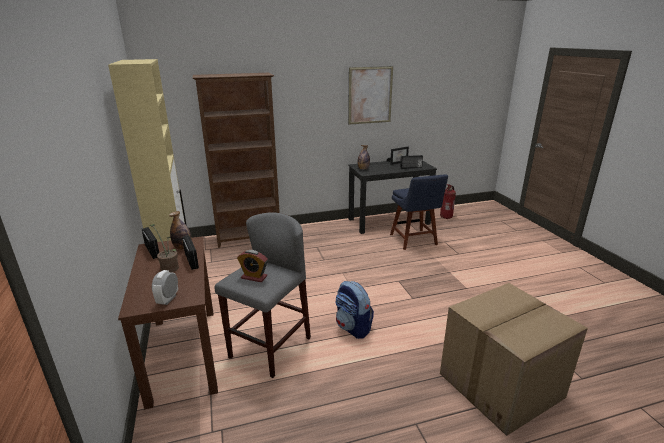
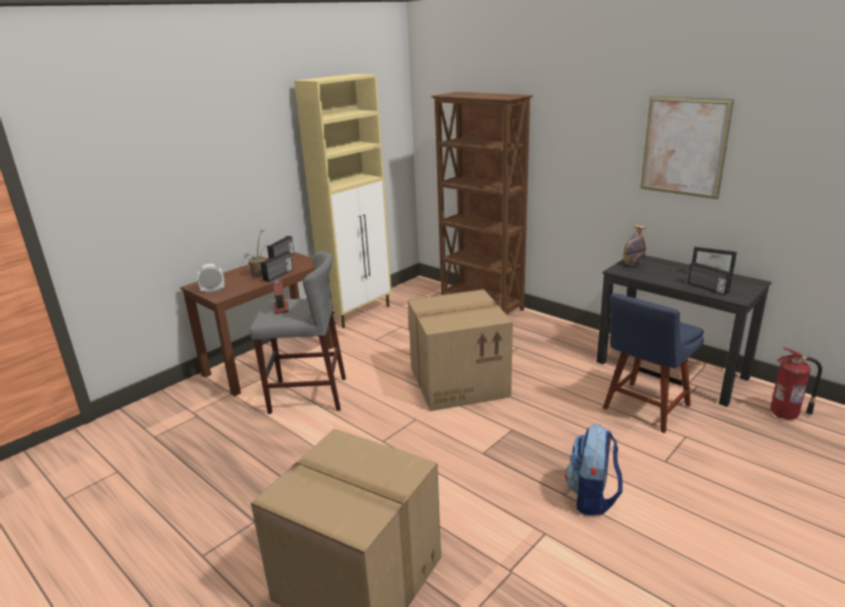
camera: 60 degrees right, 0 degrees up
bottle [169,211,192,250] -> none
backpack [336,281,374,339] -> backpack moved to [565,424,623,515]
none -> cardboard box [408,289,513,411]

